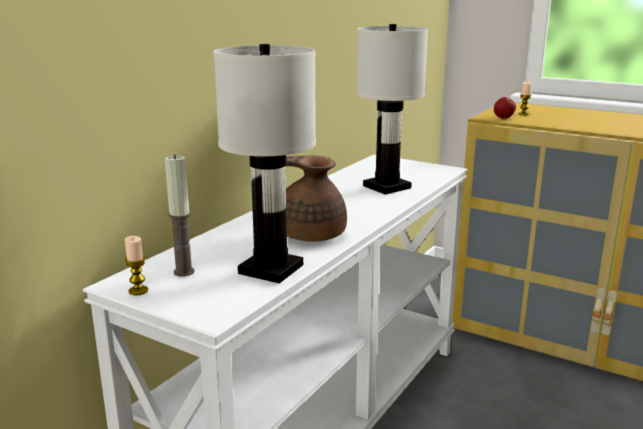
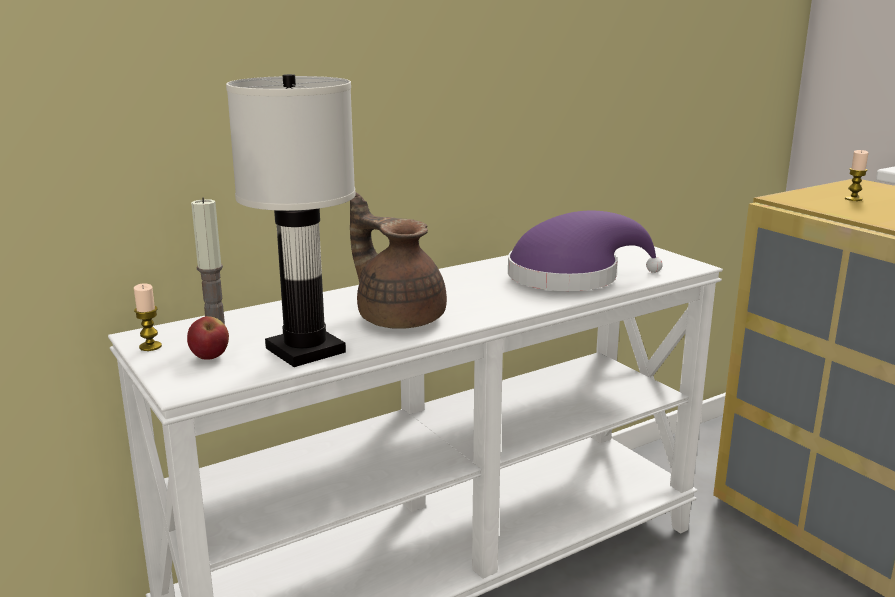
camera: 25 degrees right, 0 degrees up
white table lamp [356,24,428,195] -> purple hat [508,211,663,291]
apple [494,97,516,119] -> apple moved to [187,316,229,360]

